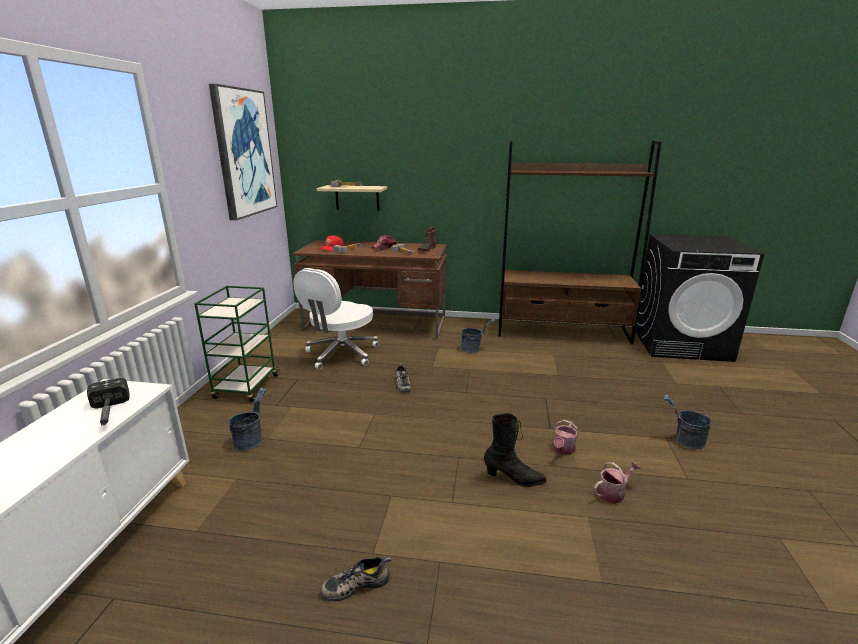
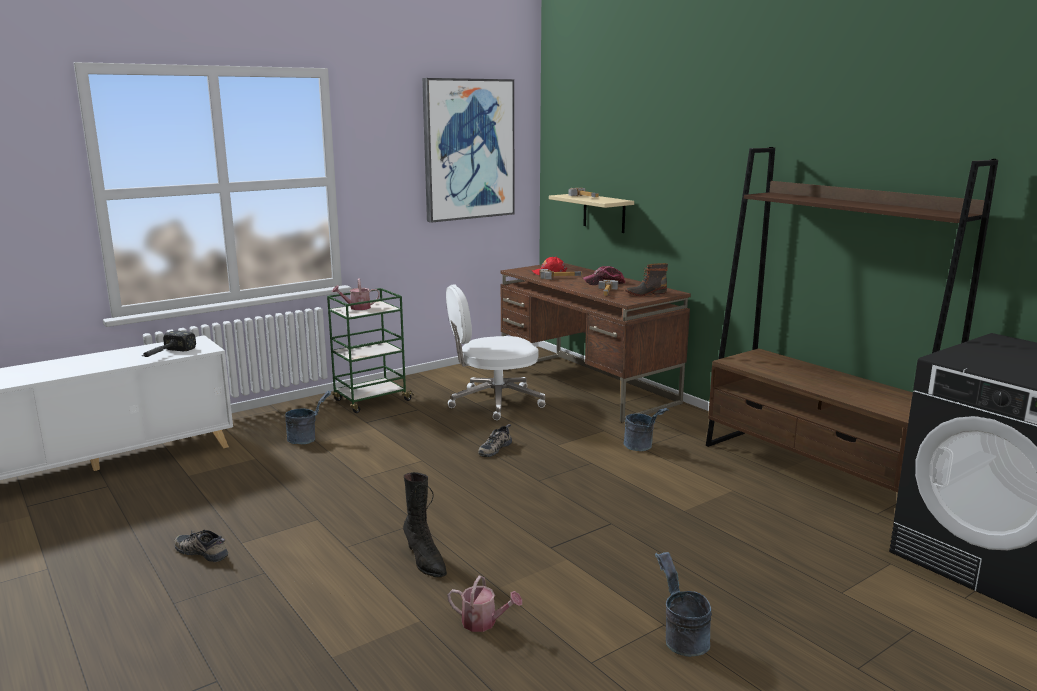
camera: 45 degrees right, 5 degrees down
watering can [553,420,579,455] -> watering can moved to [332,278,380,310]

